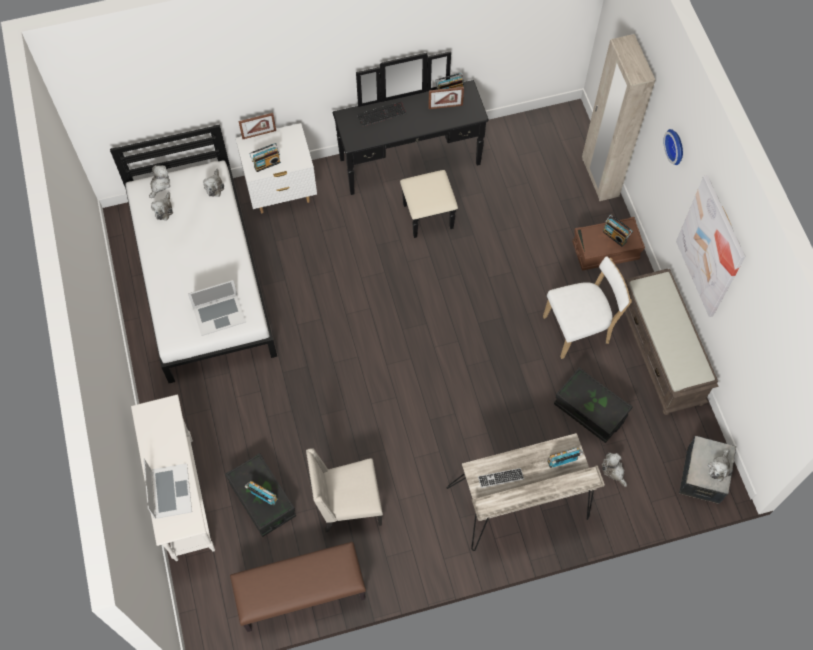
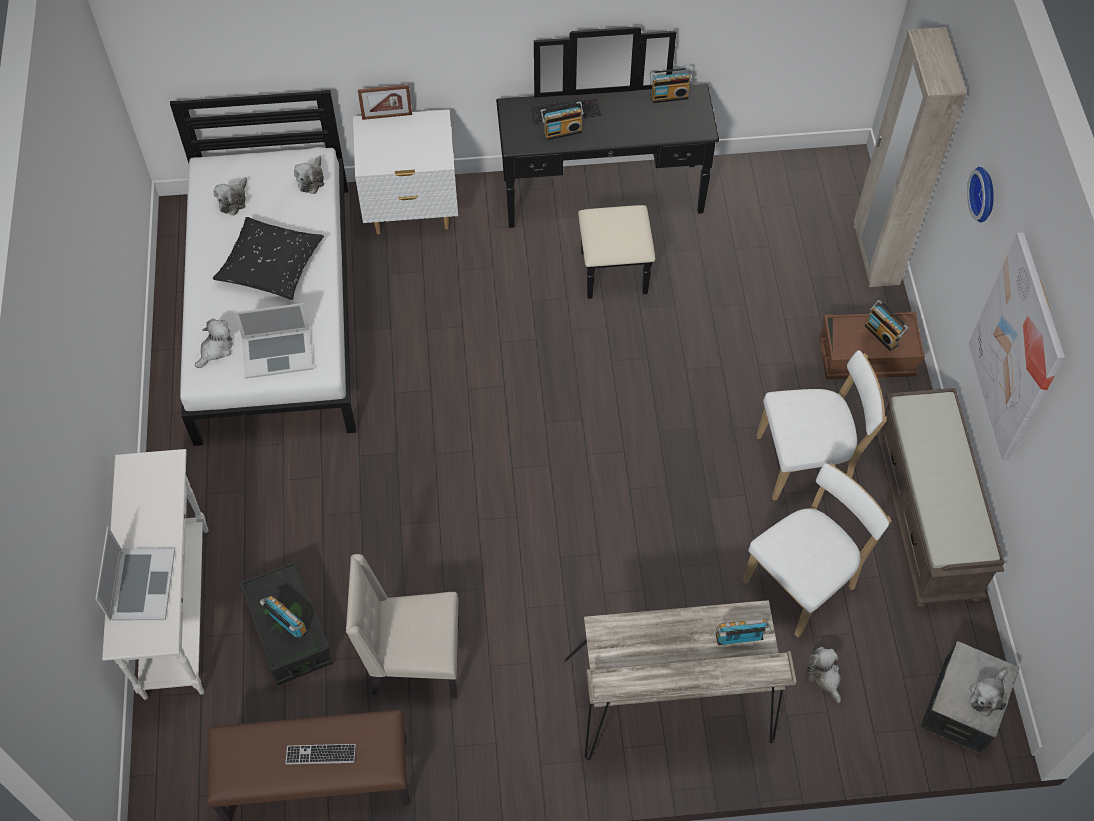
camera: 10 degrees right, 5 degrees down
plush toy [149,165,170,198] -> plush toy moved to [195,319,233,368]
radio [249,143,281,172] -> radio moved to [541,101,584,140]
picture frame [428,87,464,109] -> none
keyboard [478,468,524,488] -> keyboard moved to [285,744,356,764]
black storage box [554,367,633,443] -> white chair [743,463,892,638]
none -> black pillow [213,217,324,300]

